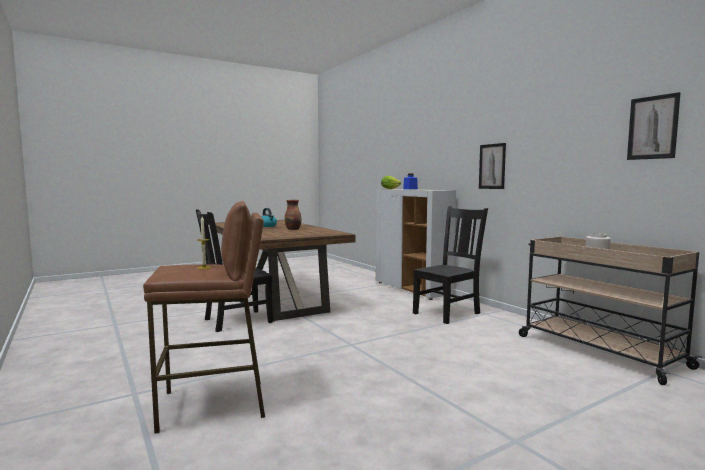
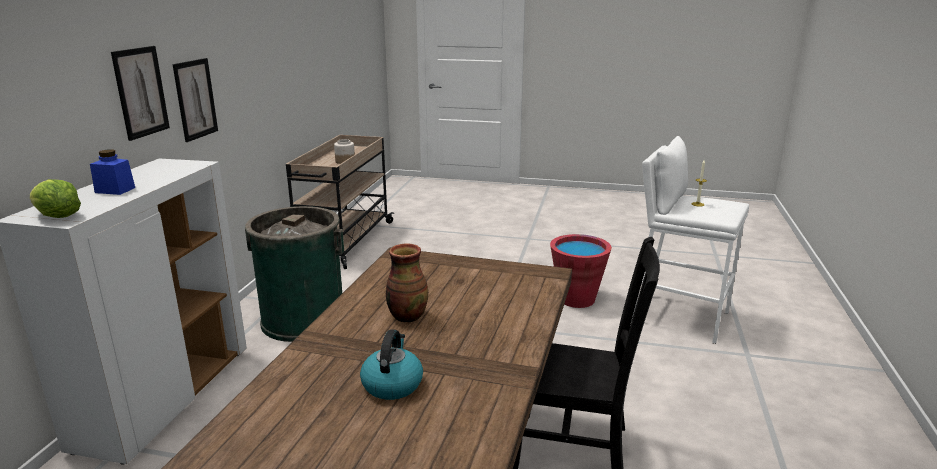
camera: 135 degrees left, 15 degrees up
brown stool [143,201,265,434] -> white stool [631,136,749,344]
black chair [413,206,488,324] -> green trash can [245,206,344,342]
picture [627,92,681,160] -> picture moved to [111,46,170,141]
none -> red bucket [550,234,612,308]

